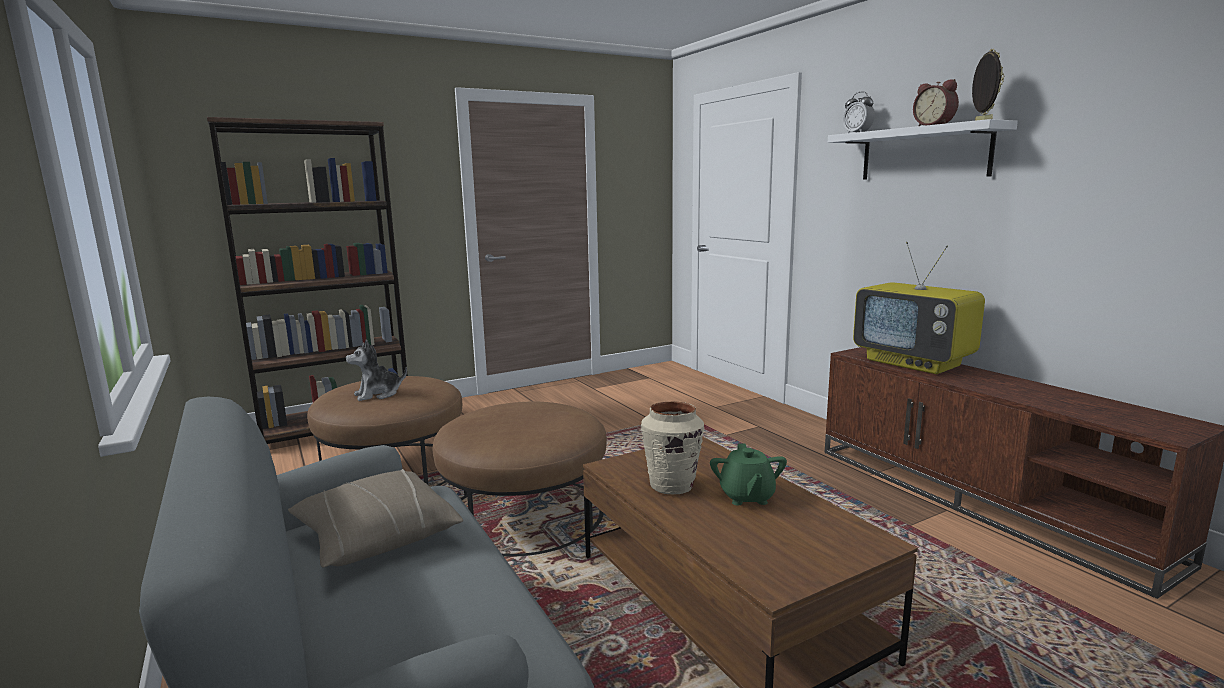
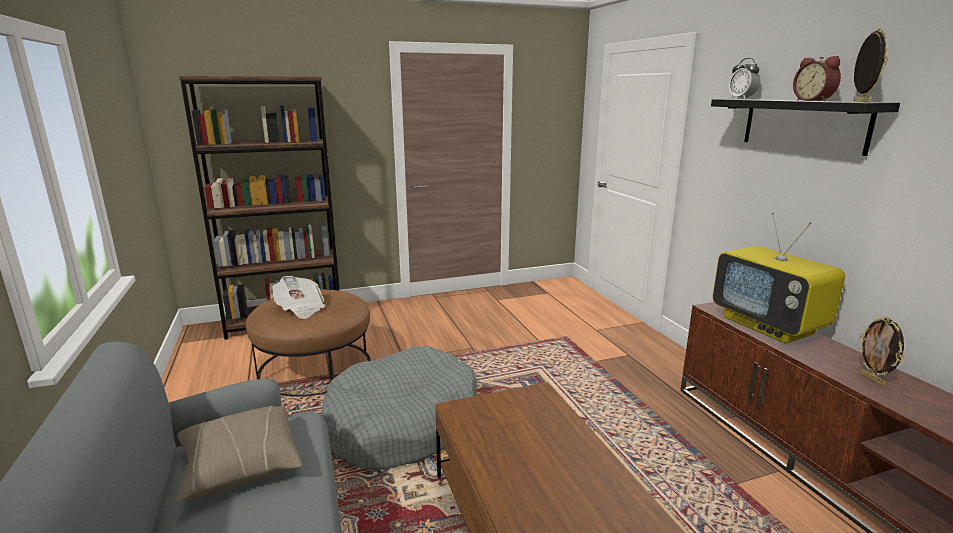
camera: 10 degrees right, 5 degrees up
plush toy [346,339,407,401] -> newspaper [272,276,325,319]
brown ottoman [433,402,607,557] -> grey dog bed [321,346,477,470]
beige vase [641,402,704,494] -> none
green teapot [710,444,787,505] -> none
white shelf [828,119,1018,179] -> black shelf [711,99,900,156]
none -> picture frame [859,316,904,386]

